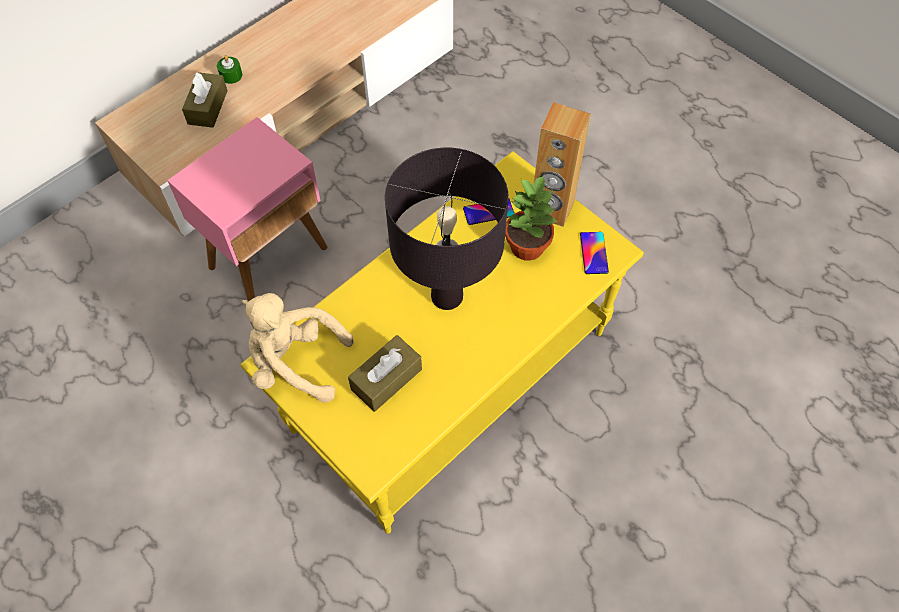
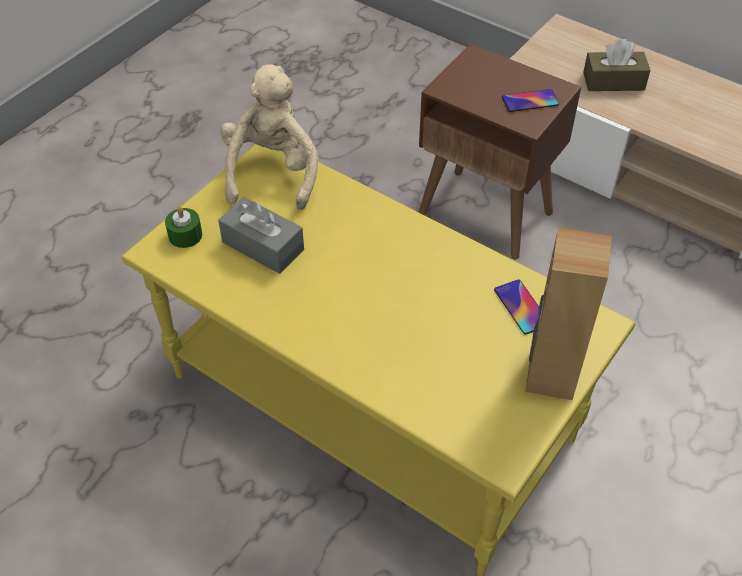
camera: 80 degrees right, 10 degrees down
pink side table [167,117,327,301] -> brown side table [419,44,581,259]
green candle [217,55,242,84] -> green candle moved to [165,206,202,248]
brown tissue box [348,335,422,412] -> grey tissue box [218,197,304,274]
black table lamp [385,148,509,310] -> none
potted plant [505,175,558,261] -> none
phone [580,232,609,274] -> phone moved to [502,89,559,112]

